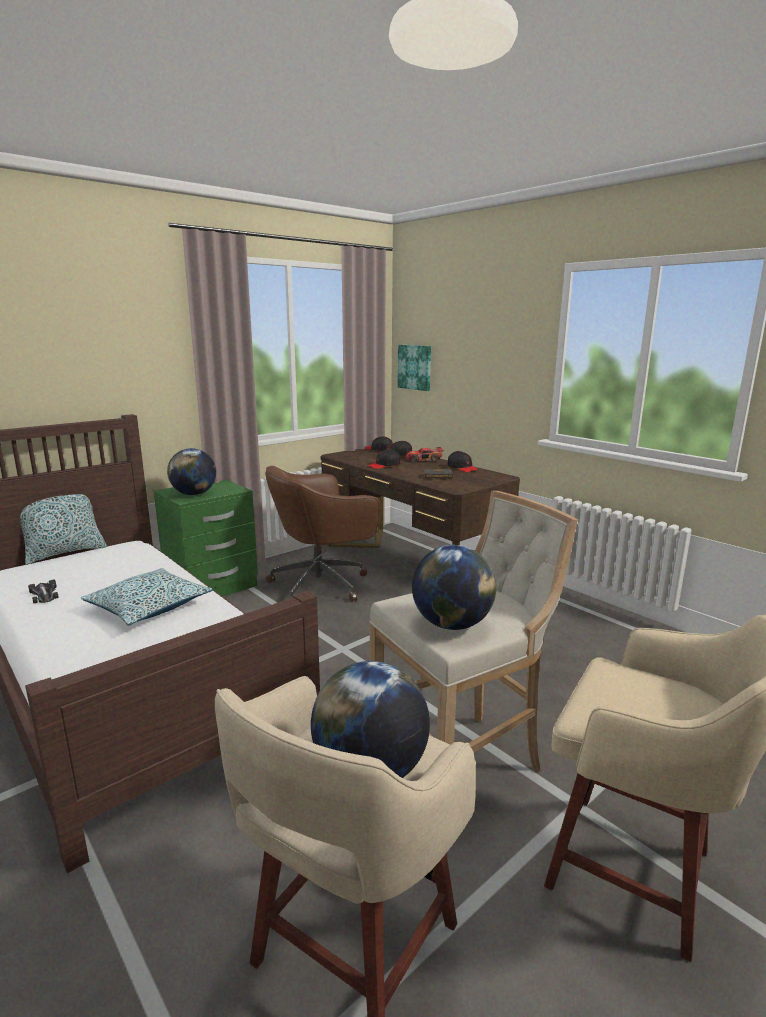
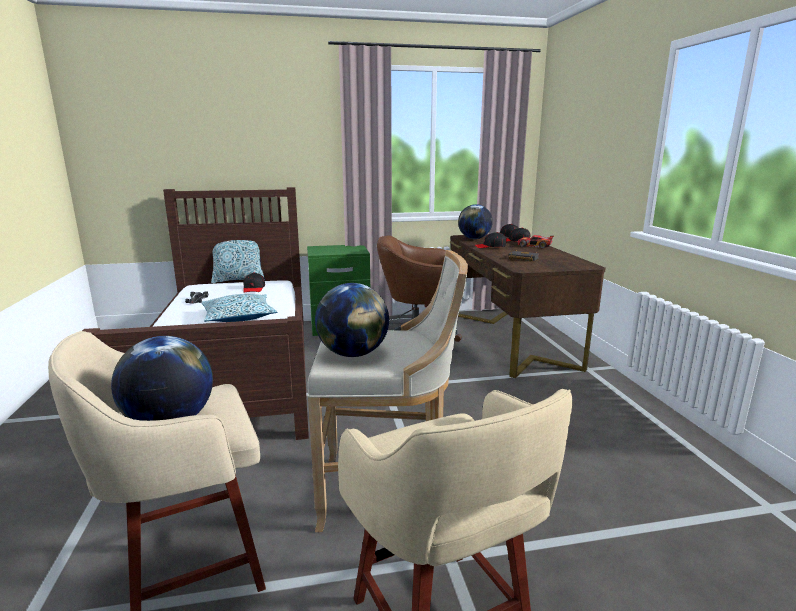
camera: 30 degrees right, 0 degrees up
globe [167,448,216,495] -> globe moved to [458,204,493,239]
picture [398,345,431,391] -> none
black cap [447,451,479,472] -> black cap moved to [243,273,265,293]

